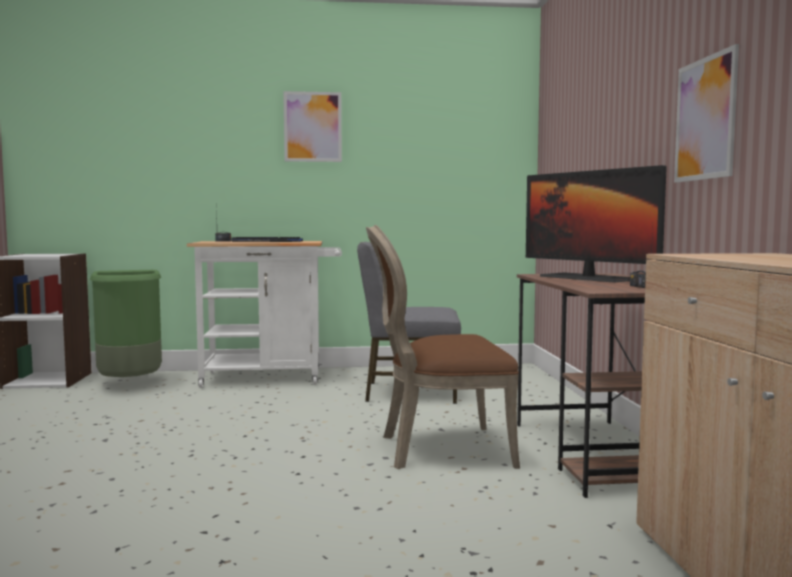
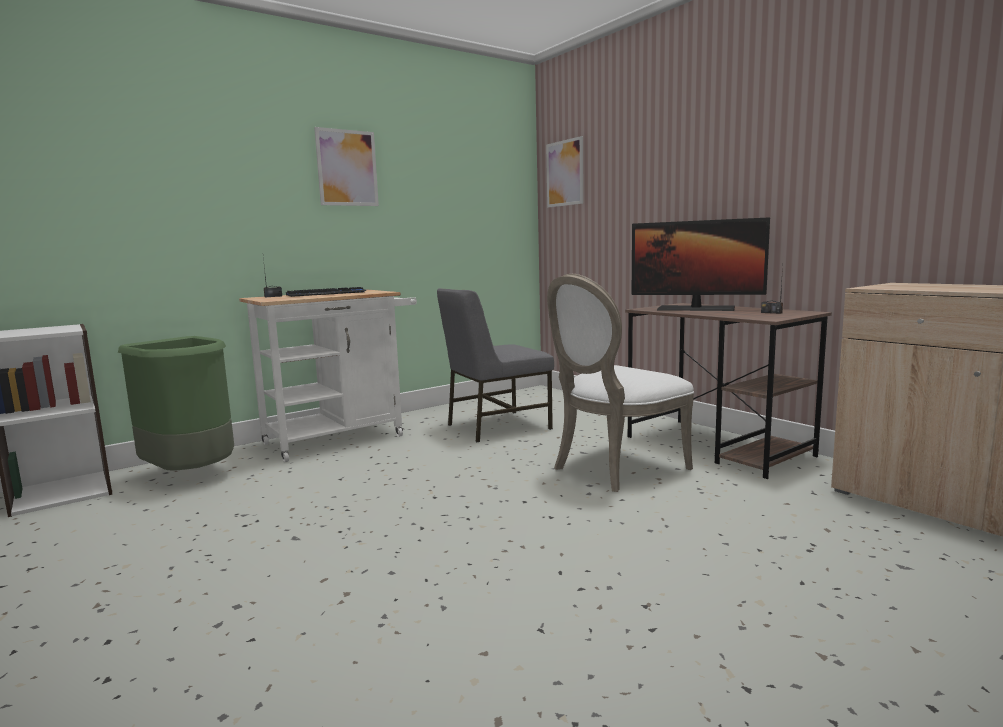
camera: 30 degrees left, 5 degrees up
brown chair [366,225,520,469] -> white chair [547,274,694,492]
picture [674,44,739,183] -> picture moved to [546,136,583,207]

